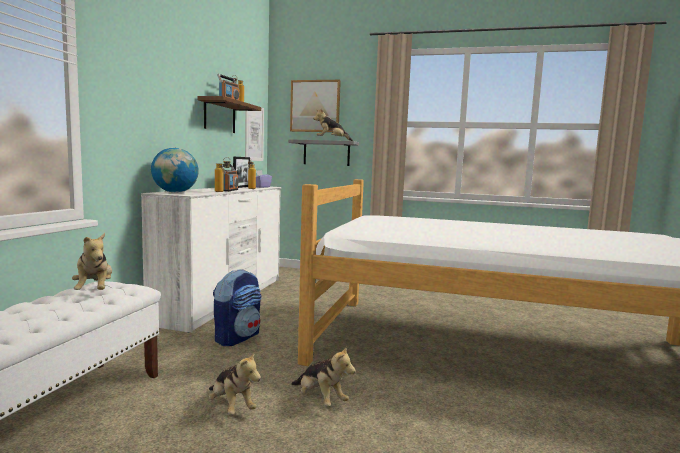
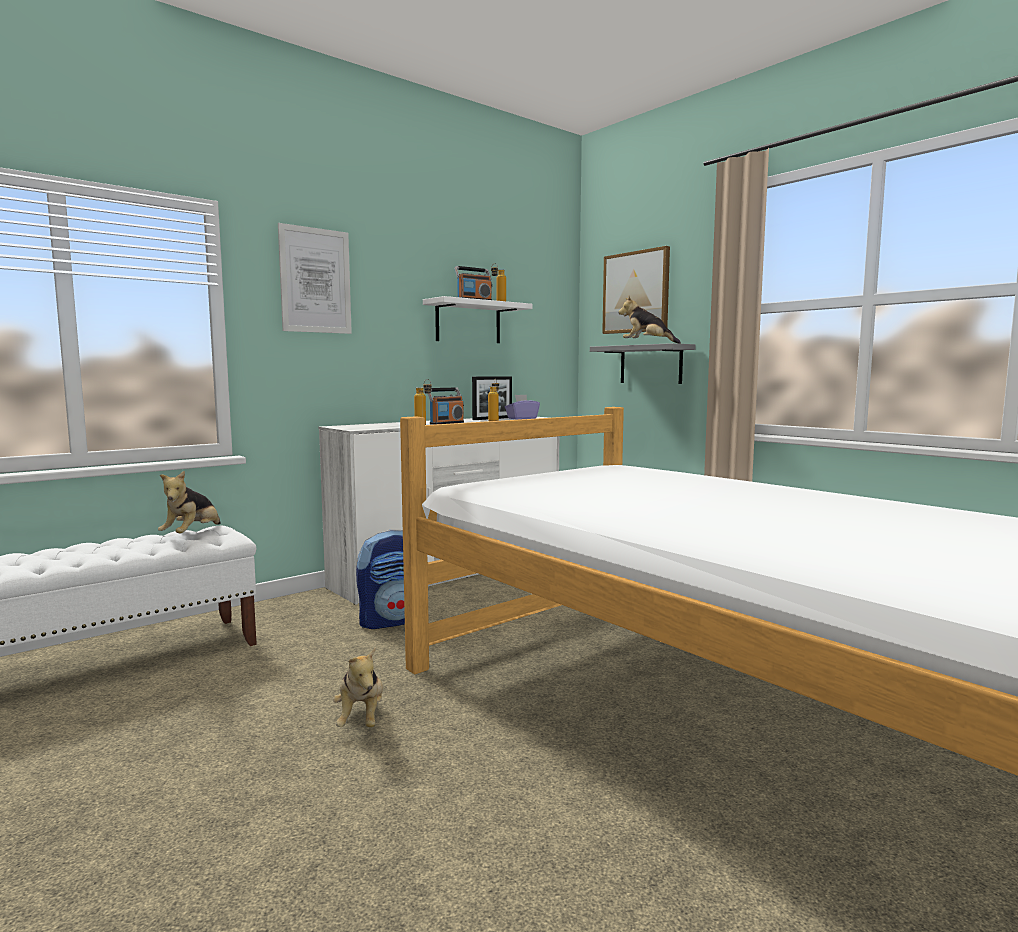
camera: 35 degrees right, 0 degrees up
globe [151,148,198,193] -> none
brown shelf [198,96,261,133] -> white shelf [423,296,532,343]
plush toy [209,351,261,415] -> none
picture [245,108,264,161] -> picture moved to [278,223,352,334]

